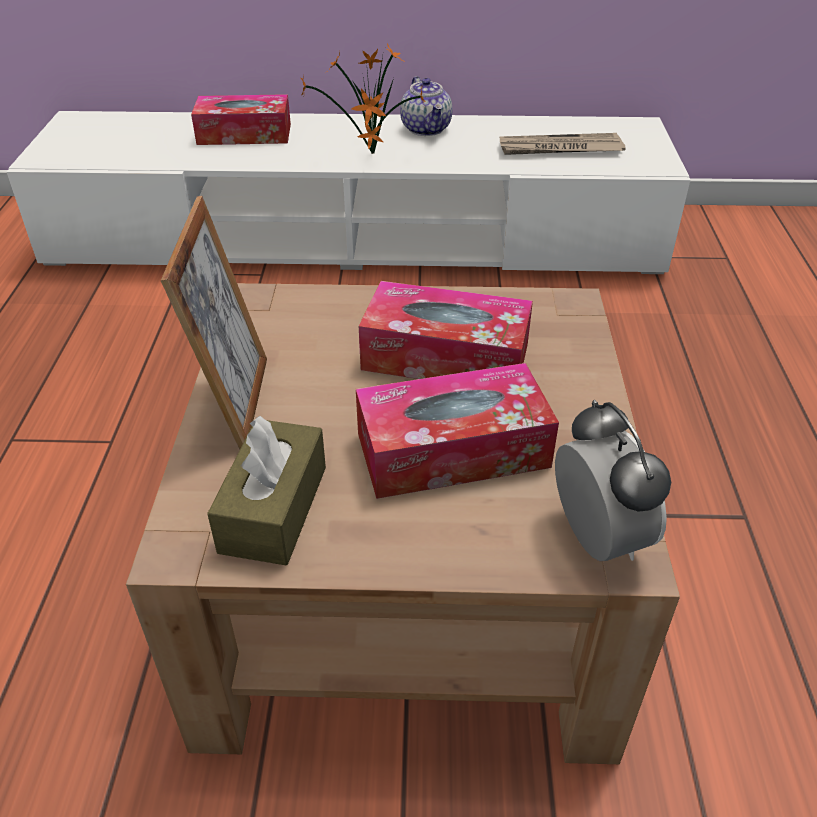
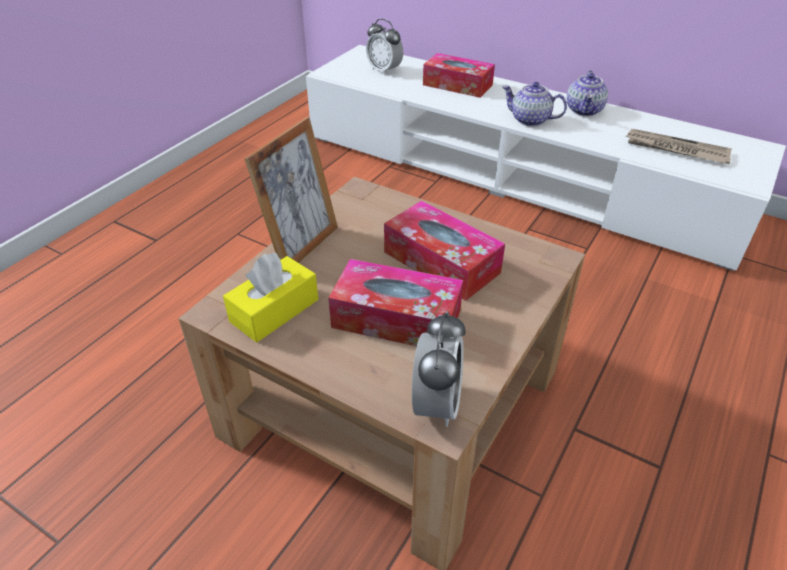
camera: 30 degrees right, 0 degrees up
brown tissue box [207,416,326,565] -> yellow tissue box [223,253,318,342]
potted plant [301,43,426,154] -> teapot [502,82,567,126]
none -> alarm clock [366,19,403,75]

